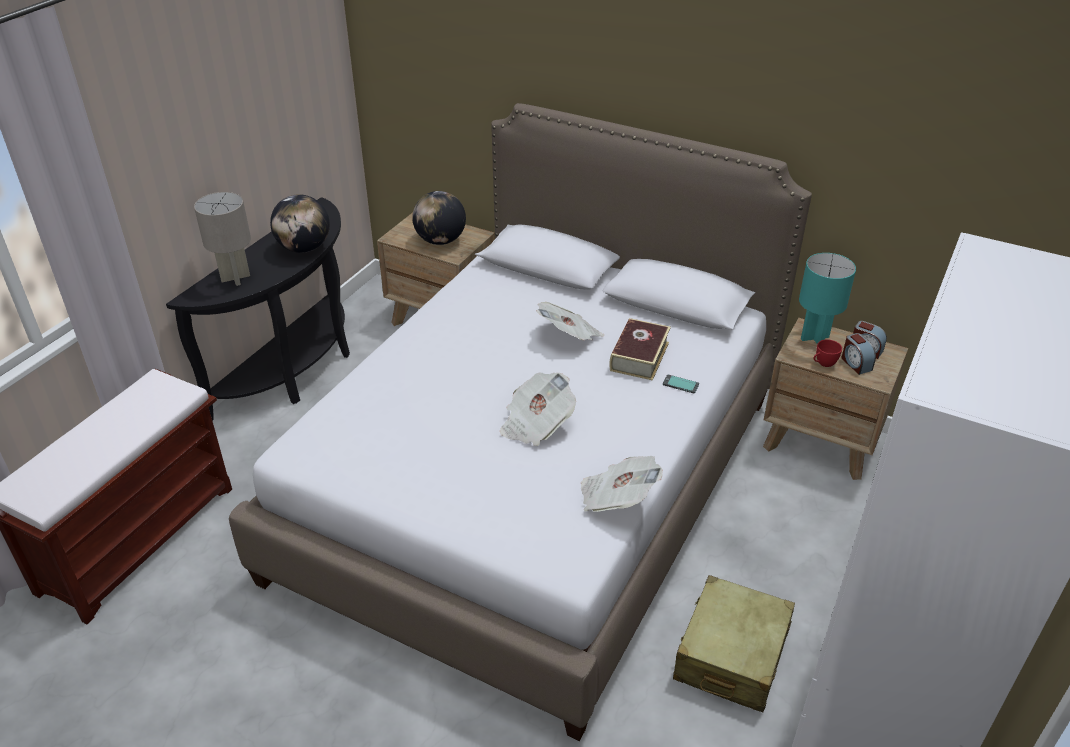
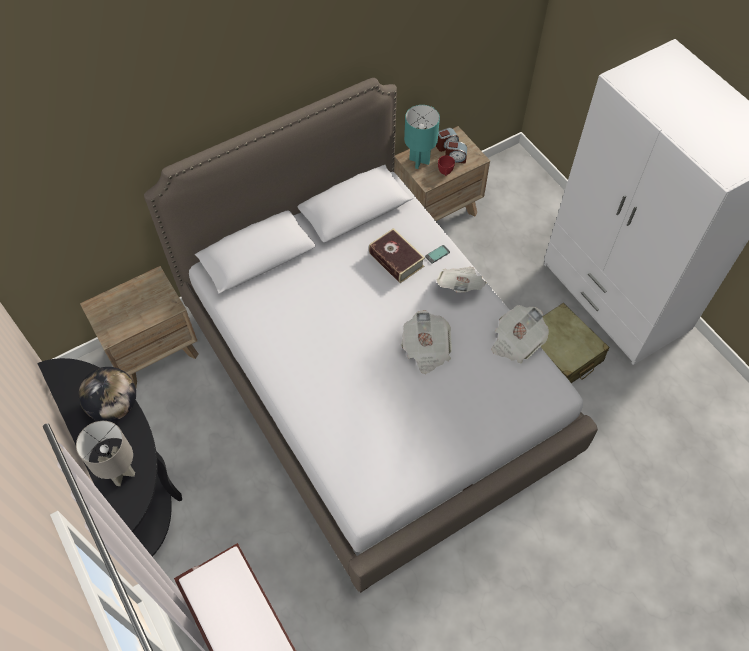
camera: 60 degrees left, 20 degrees up
globe [412,191,466,245] -> none
newspaper [536,302,604,340] -> newspaper moved to [436,267,487,293]

